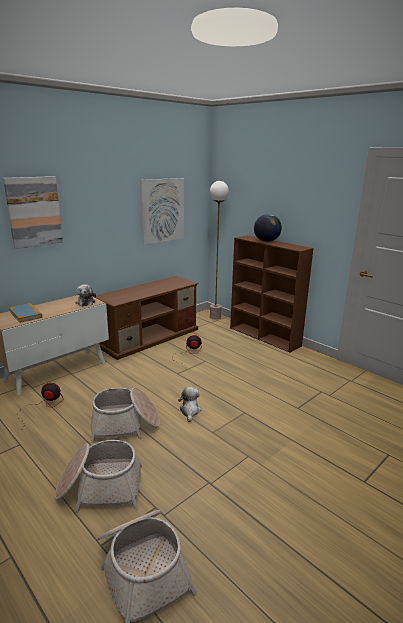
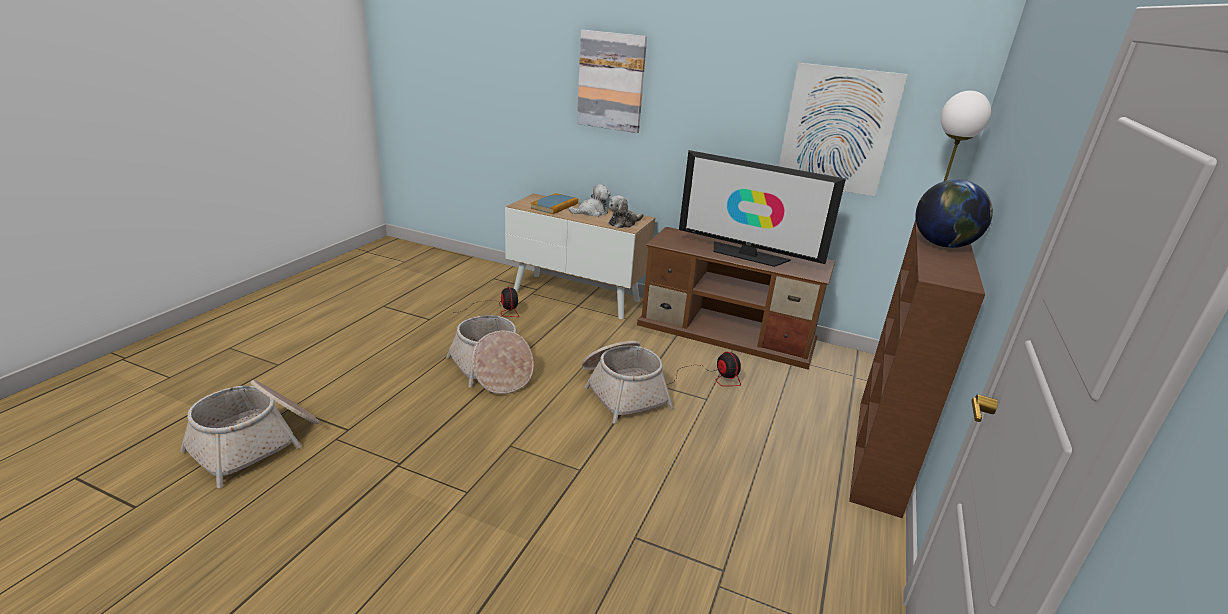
camera: 65 degrees right, 5 degrees up
basket [55,440,142,512] -> basket moved to [582,341,674,424]
plush toy [178,387,201,422] -> plush toy moved to [569,184,611,217]
none -> television [679,150,846,267]

